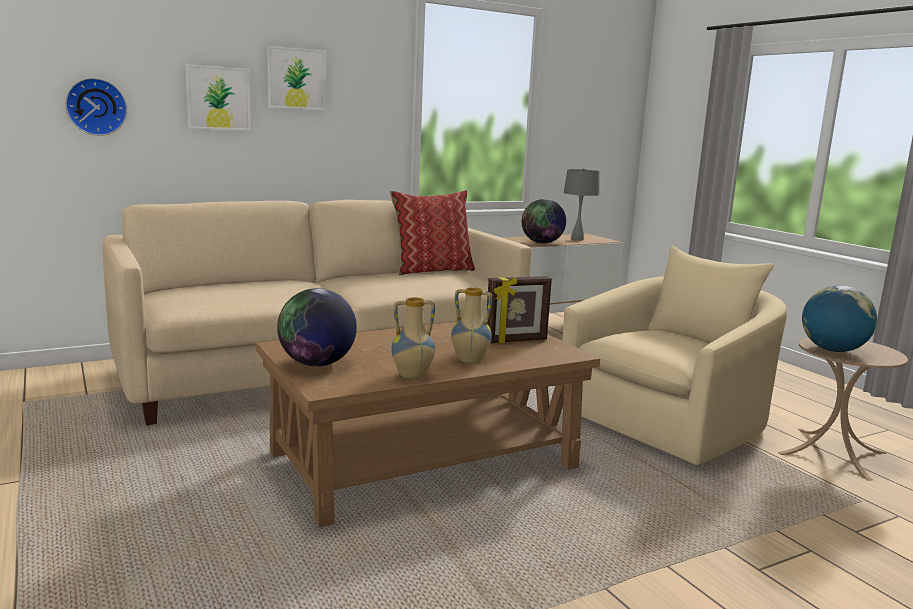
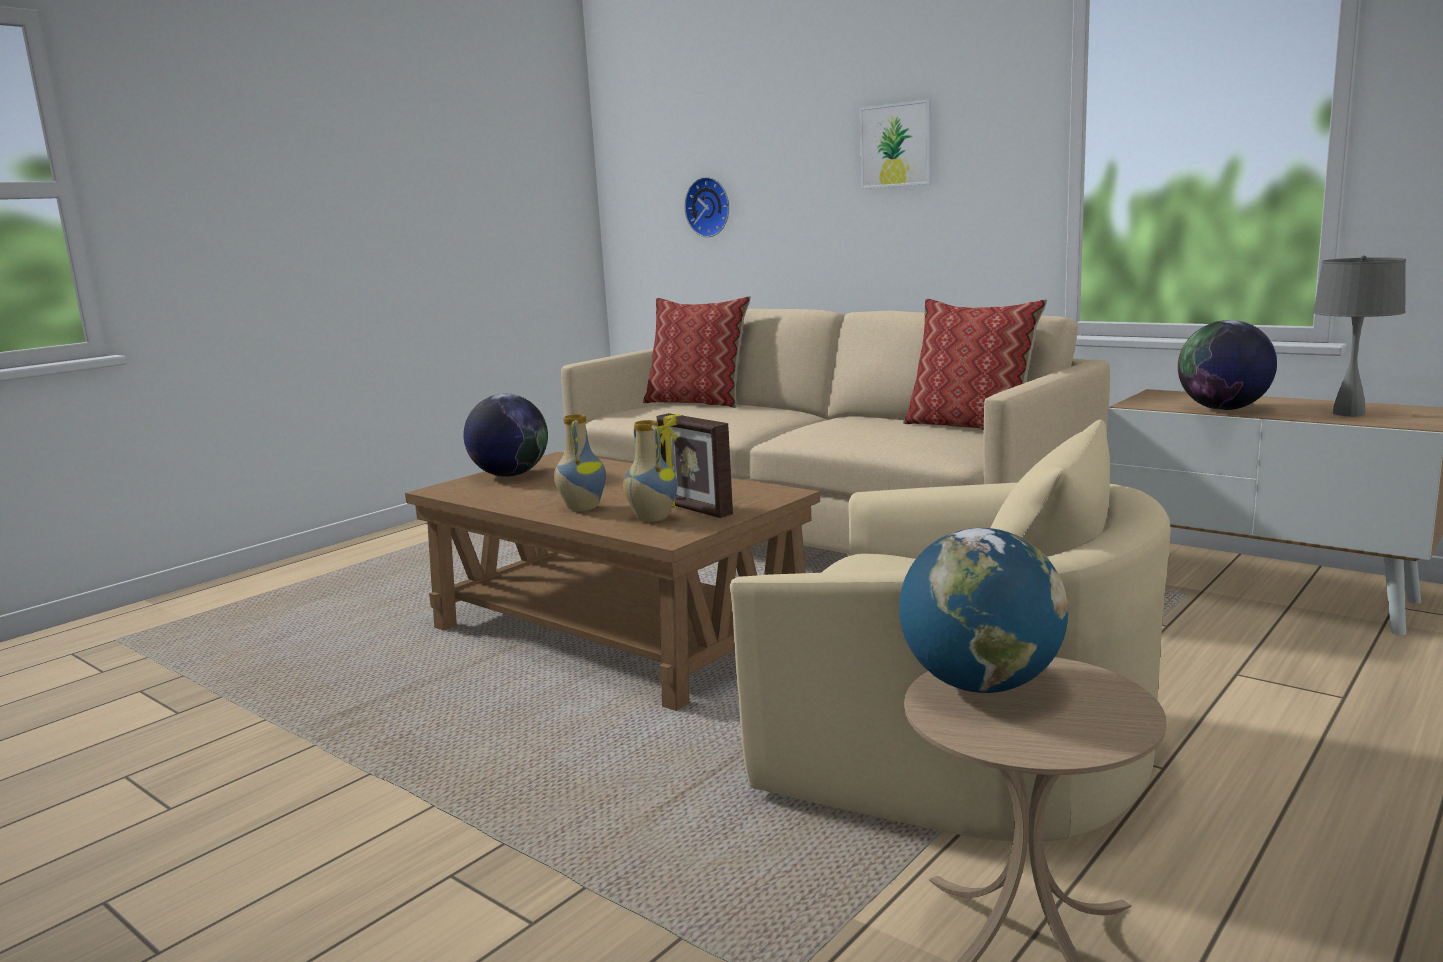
camera: 70 degrees right, 0 degrees up
picture [185,64,251,131] -> none
vase [391,297,435,379] -> vase moved to [623,420,678,522]
none -> pillow [643,296,751,408]

